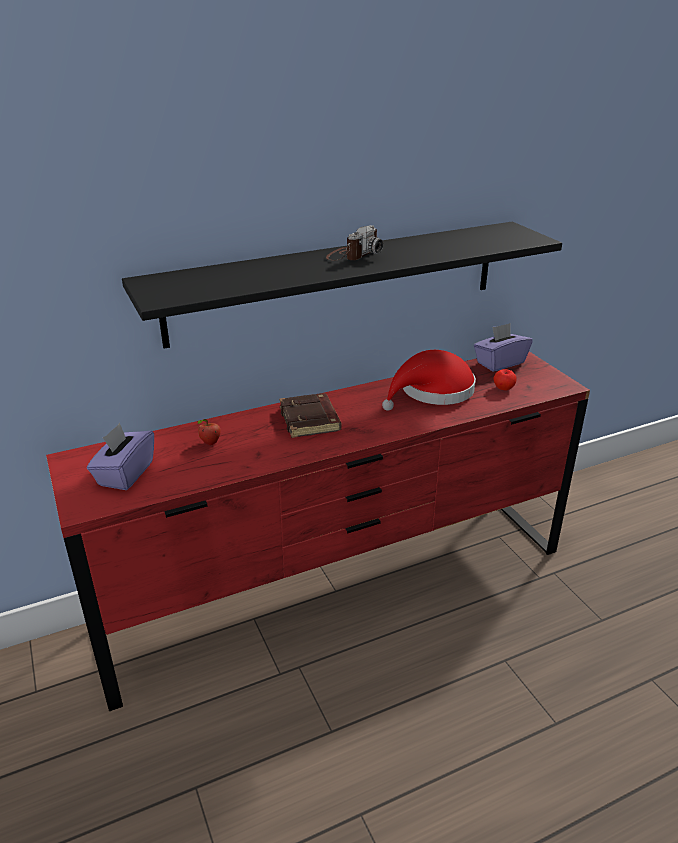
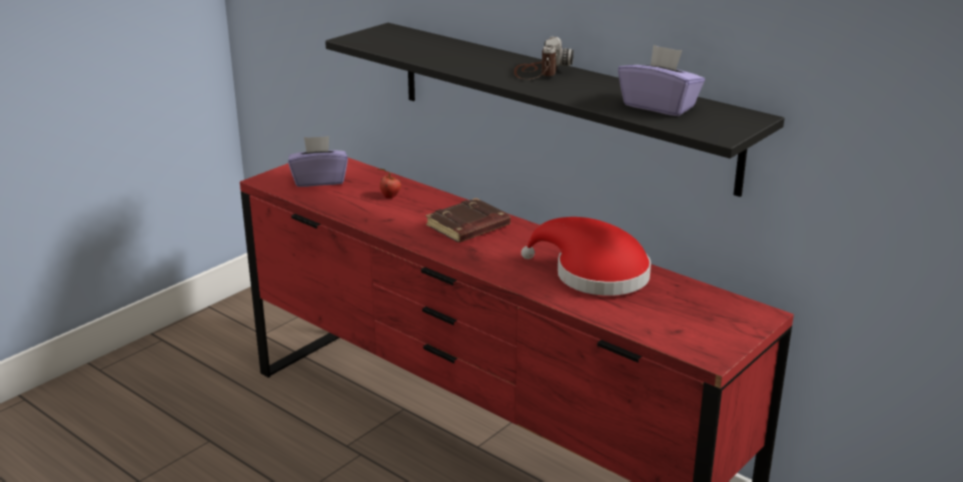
camera: 65 degrees right, 5 degrees down
camera [326,225,383,261] -> camera turned 90 degrees counterclockwise [514,37,574,79]
purple tissue box [474,323,533,371] -> purple tissue box moved to [618,45,705,116]
apple [494,369,517,390] -> none

